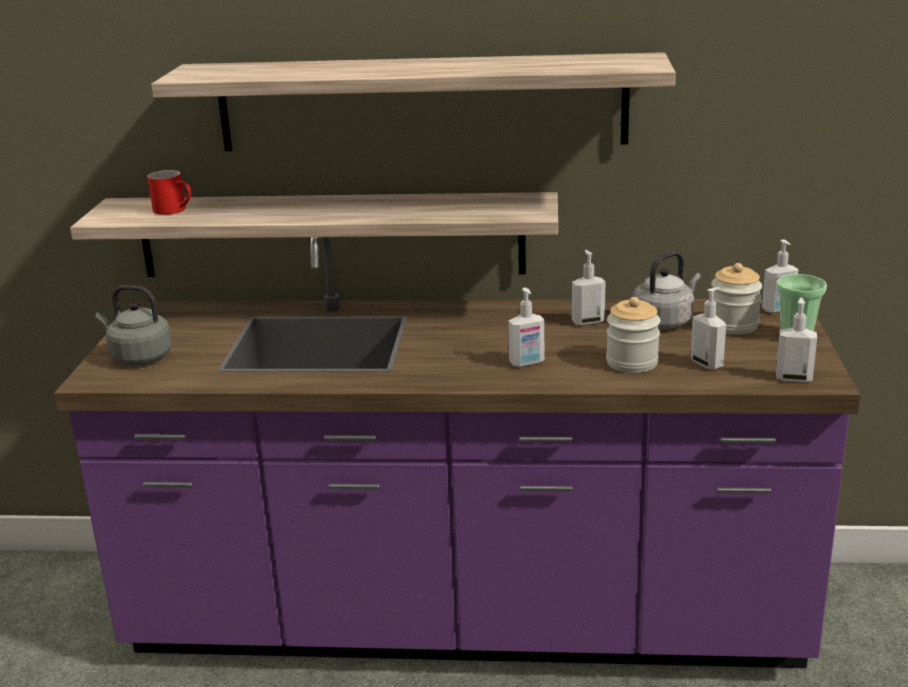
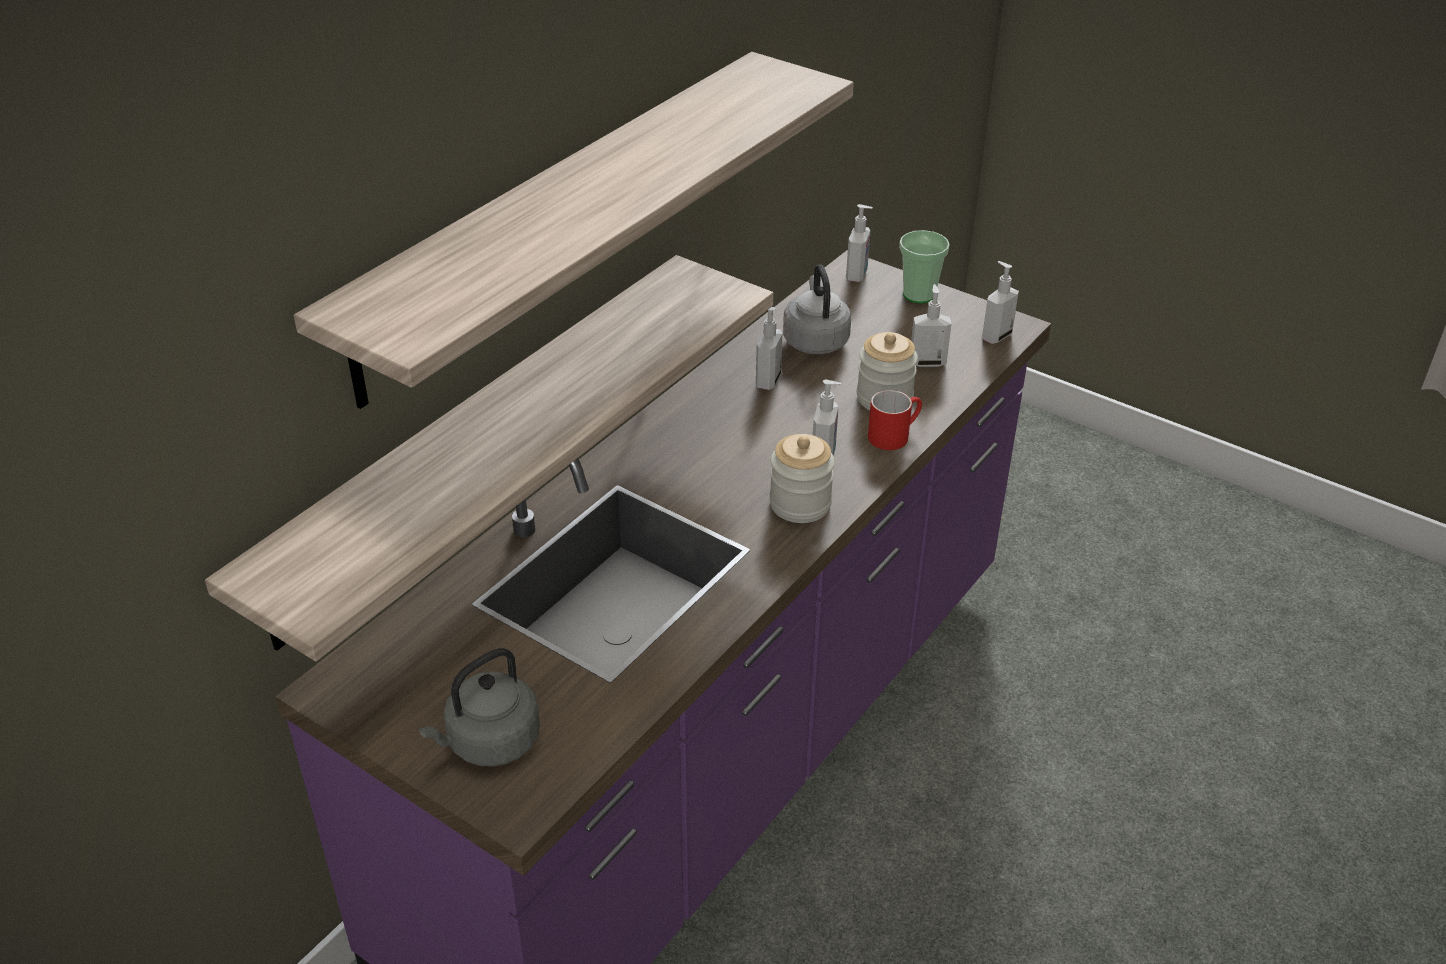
camera: 60 degrees left, 15 degrees up
red mug [147,170,191,215] -> red mug moved to [868,390,922,450]
jar [711,263,762,335] -> jar moved to [769,434,835,523]

